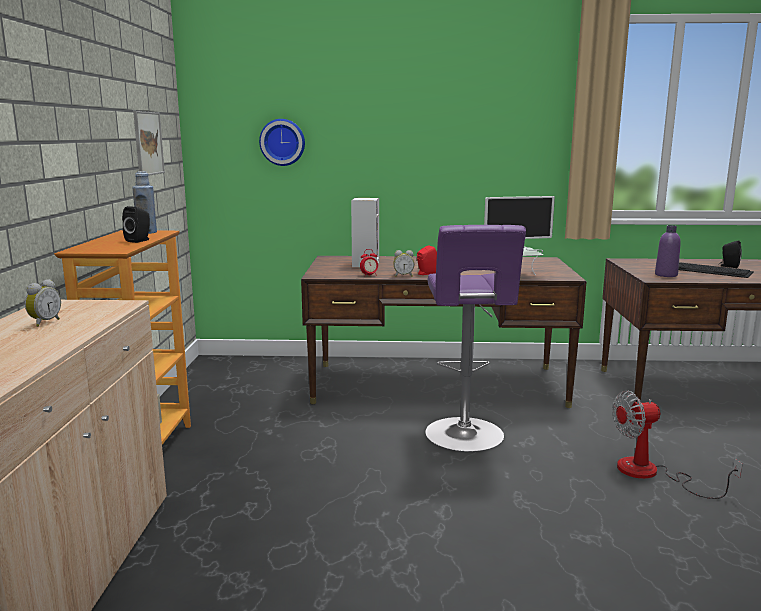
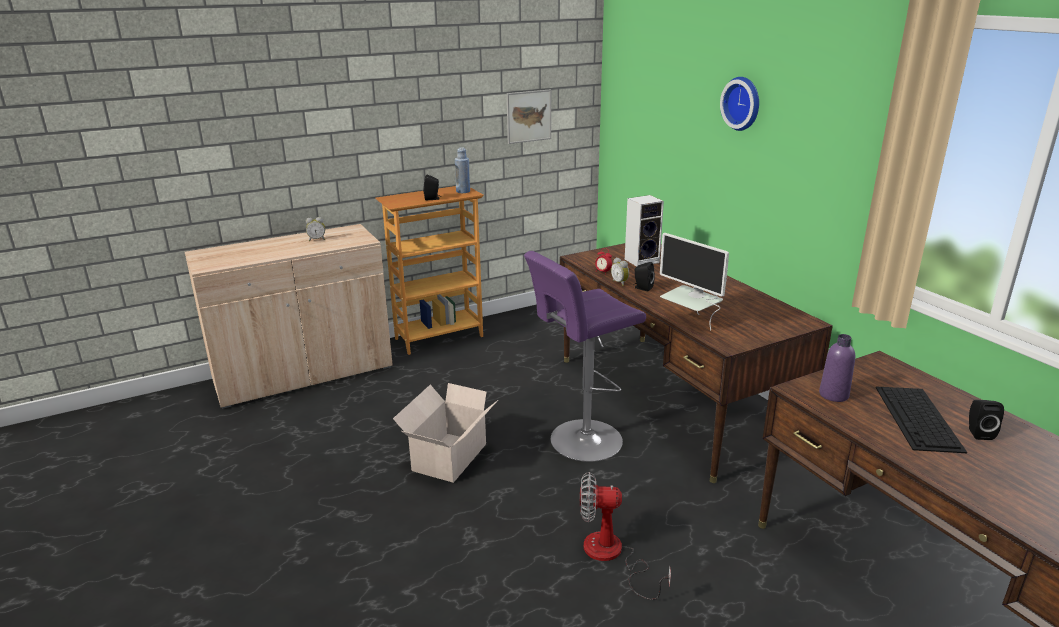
camera: 60 degrees right, 10 degrees up
wall clock [259,119,305,166] -> wall clock moved to [720,77,759,131]
red speaker [417,245,437,275] -> black speaker [634,262,655,291]
fan [613,390,742,499] -> fan turned 45 degrees counterclockwise [580,472,671,600]
none -> cardboard box [393,383,498,483]

